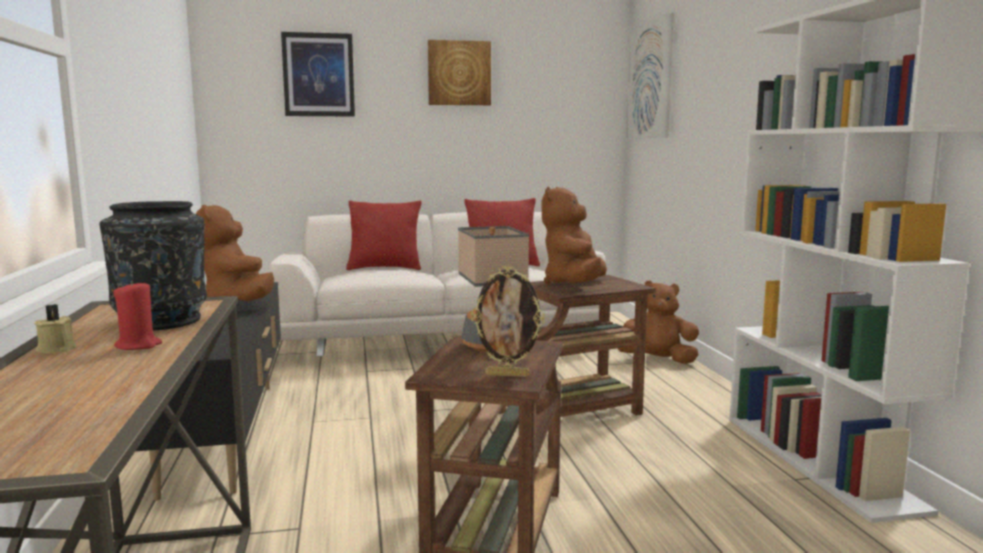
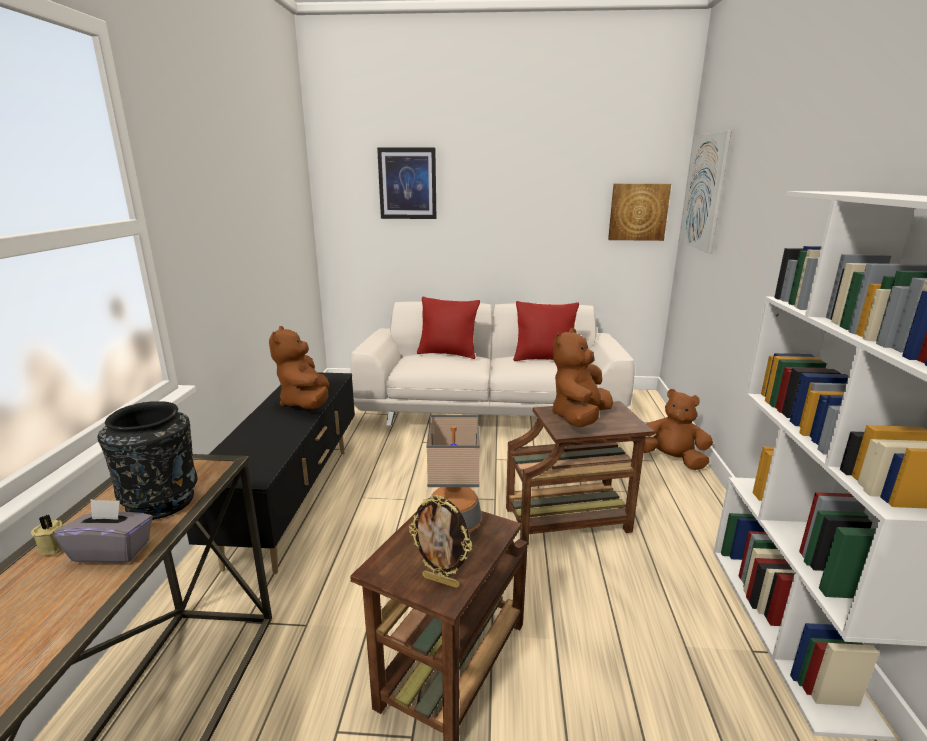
camera: 15 degrees right, 10 degrees up
red candle [113,280,162,350] -> grey tissue box [54,499,153,563]
picture [428,40,491,105] -> picture moved to [608,184,671,241]

